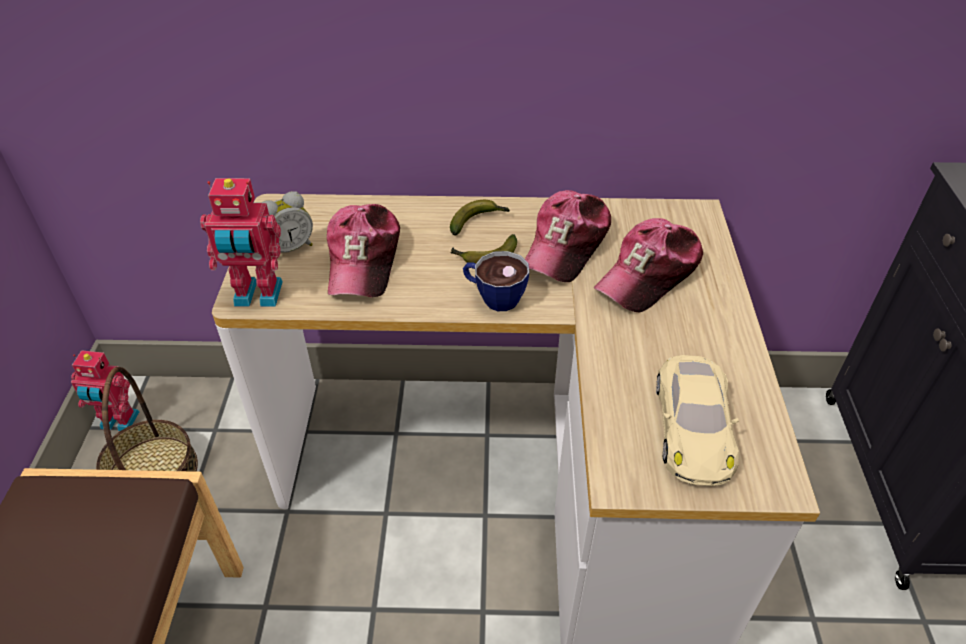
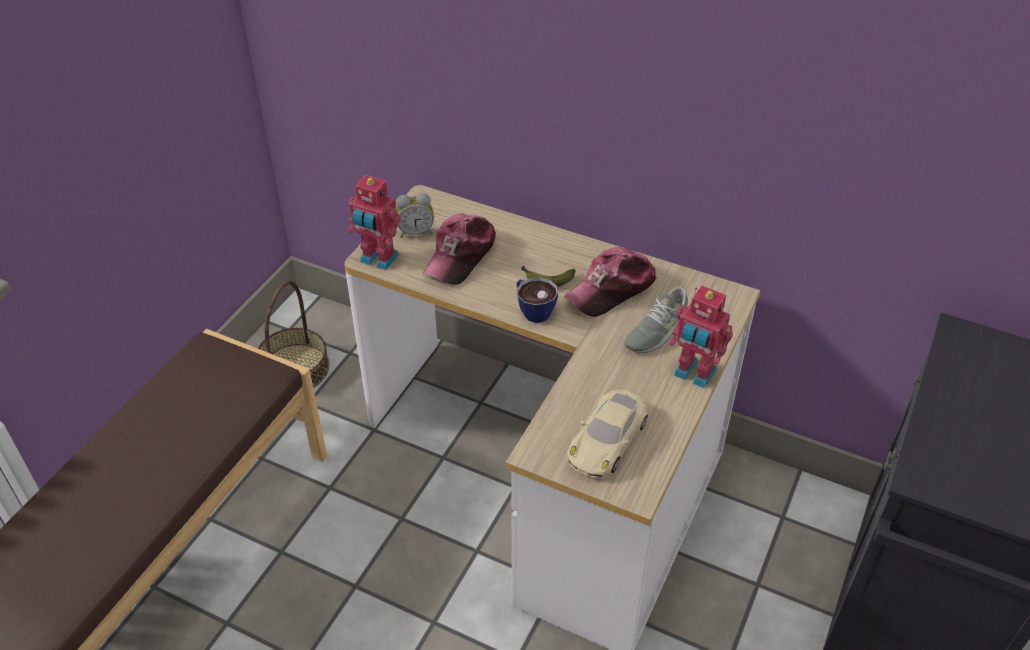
camera: 25 degrees right, 0 degrees up
toy robot [71,350,140,431] -> toy robot moved to [670,286,733,388]
banana [450,200,510,235] -> none
cap [594,218,703,313] -> grey shoe [624,286,688,353]

